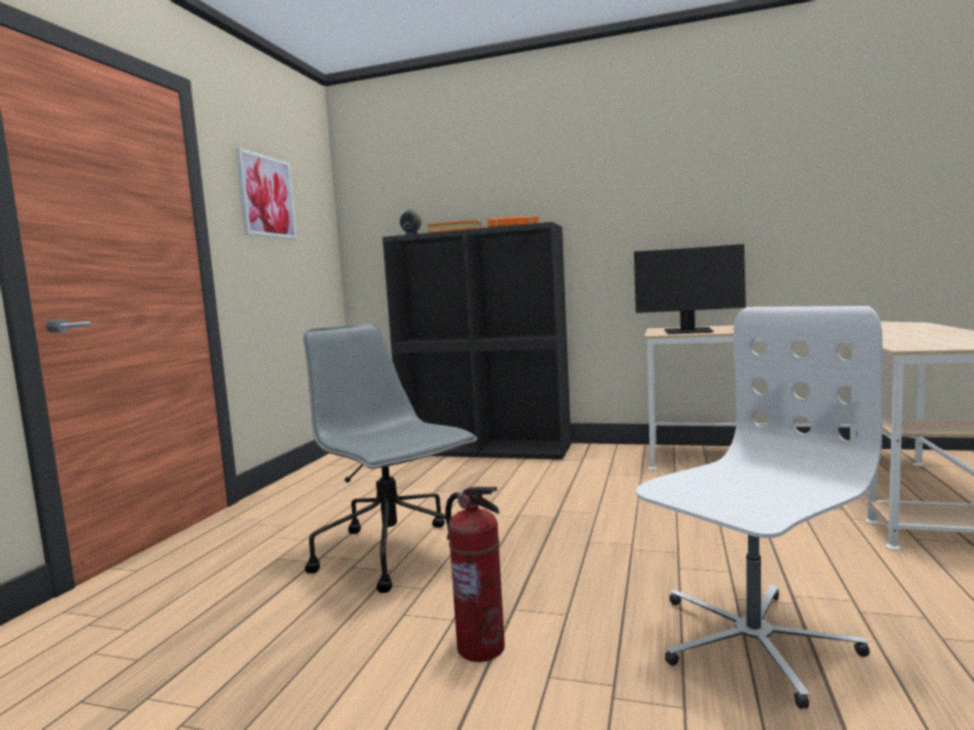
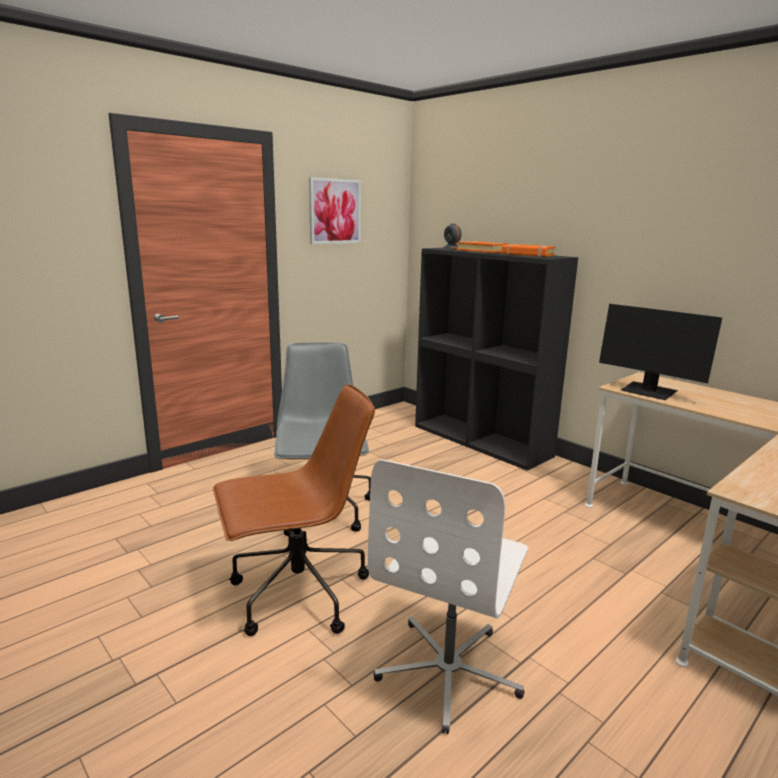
camera: 30 degrees right, 10 degrees up
fire extinguisher [445,486,505,662] -> brown office chair [213,384,375,636]
white office chair [636,306,882,709] -> white office chair turned 120 degrees clockwise [368,459,528,734]

